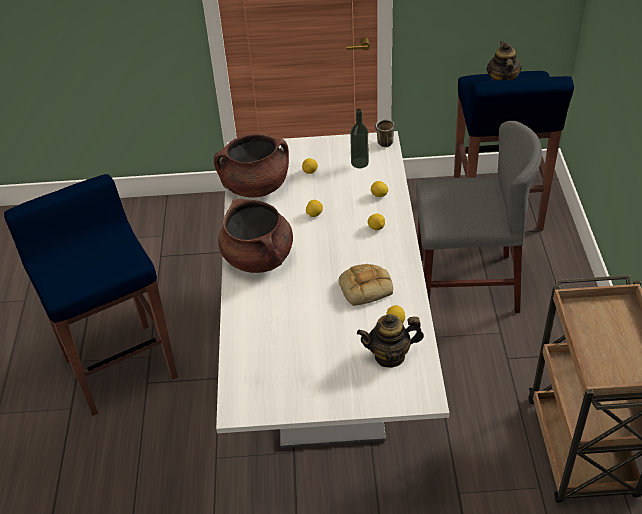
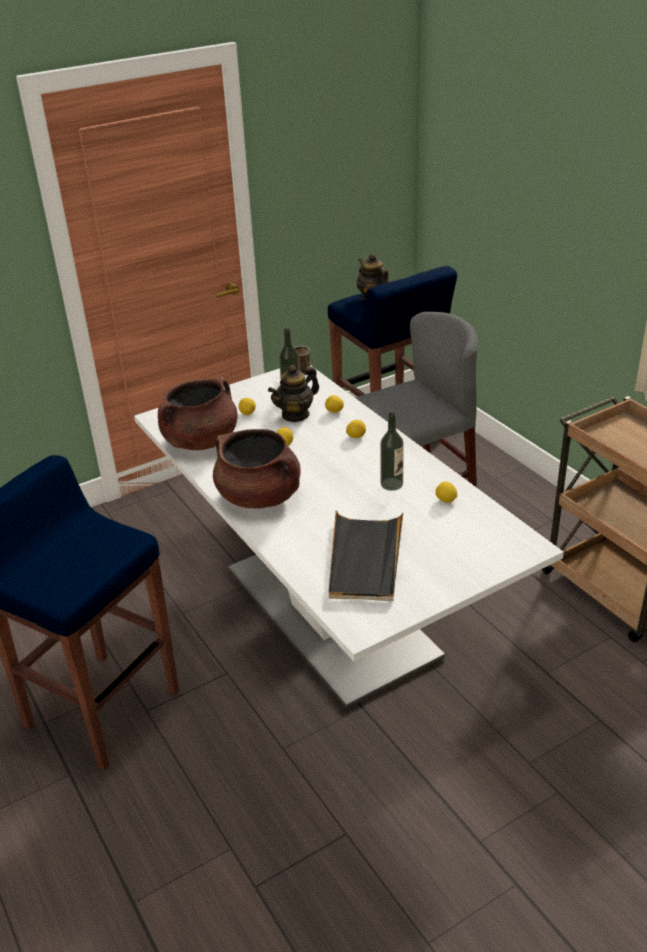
camera: 30 degrees left, 10 degrees down
bread [339,264,393,306] -> bottle [380,412,404,491]
teapot [357,314,424,368] -> teapot moved to [268,365,319,422]
none -> black tray [329,511,403,601]

